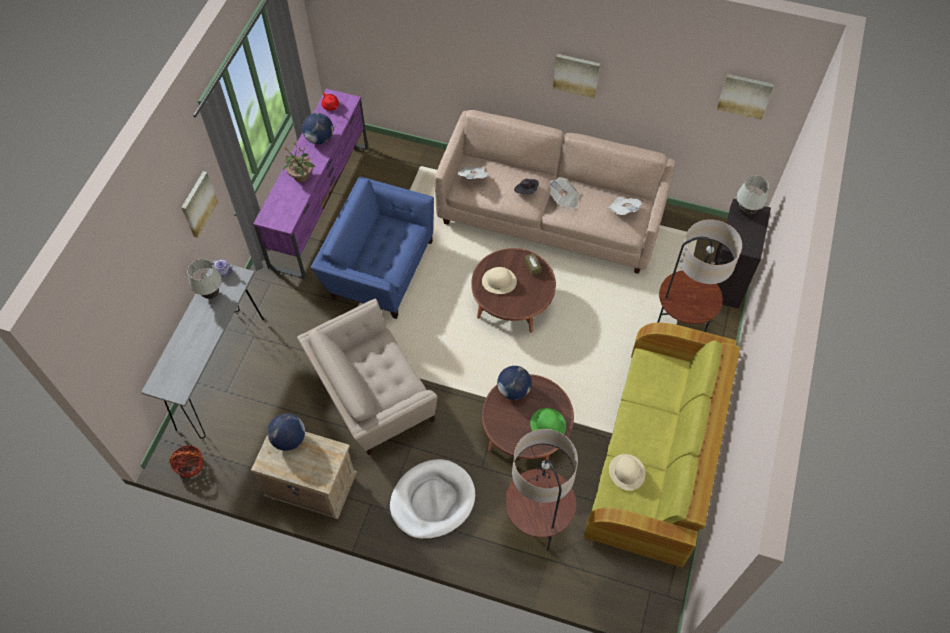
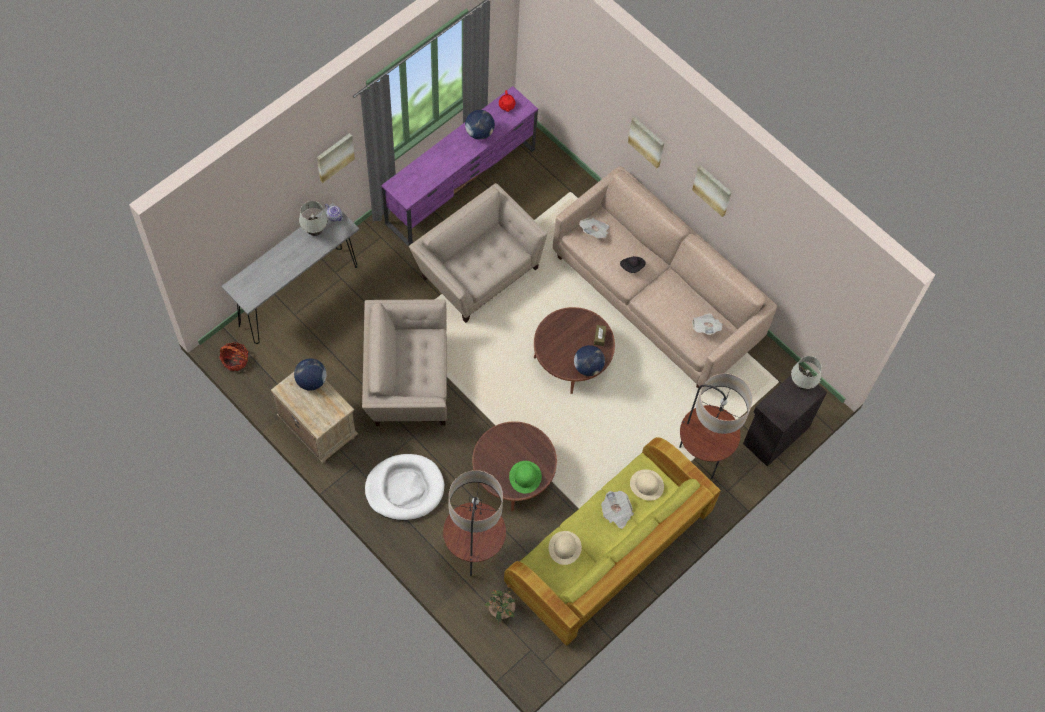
camera: 25 degrees right, 5 degrees up
potted plant [283,142,315,182] -> potted plant moved to [484,583,516,624]
blue armchair [311,177,434,319] -> beige armchair [409,183,547,323]
beige hat [482,267,517,294] -> beige hat moved to [630,469,664,501]
globe [497,366,532,400] -> globe moved to [574,345,605,376]
newspaper [550,177,579,209] -> newspaper moved to [601,491,634,529]
picture [717,74,774,120] -> picture moved to [628,117,664,168]

